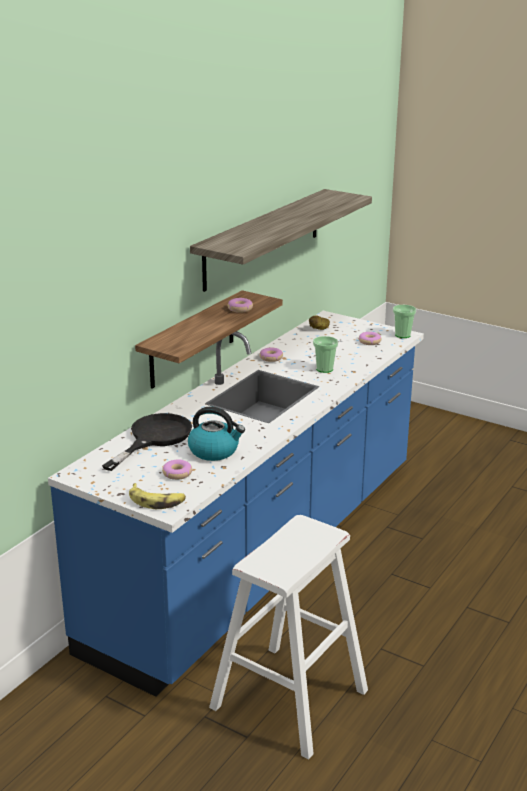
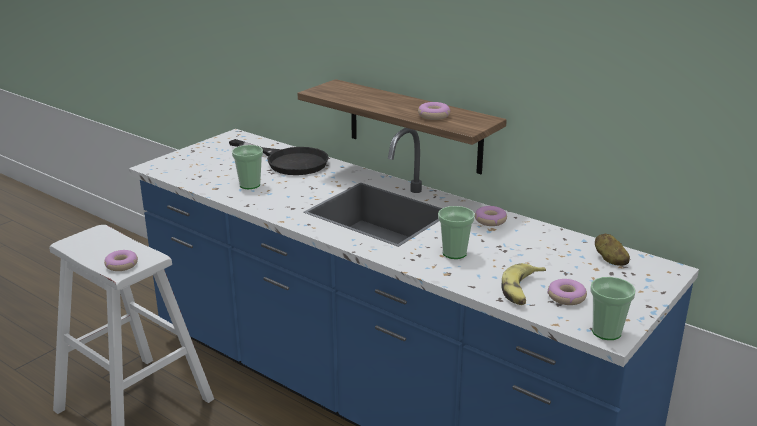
camera: 95 degrees right, 0 degrees up
banana [129,483,186,509] -> banana moved to [501,263,546,305]
donut [162,460,192,480] -> donut moved to [104,250,138,271]
kettle [188,406,245,461] -> cup [232,145,263,189]
shelf [190,189,372,292] -> none

